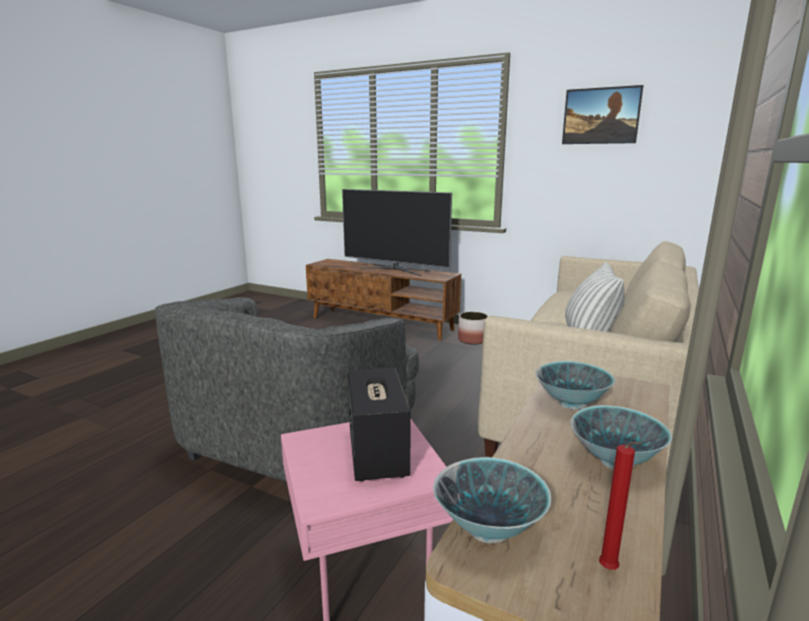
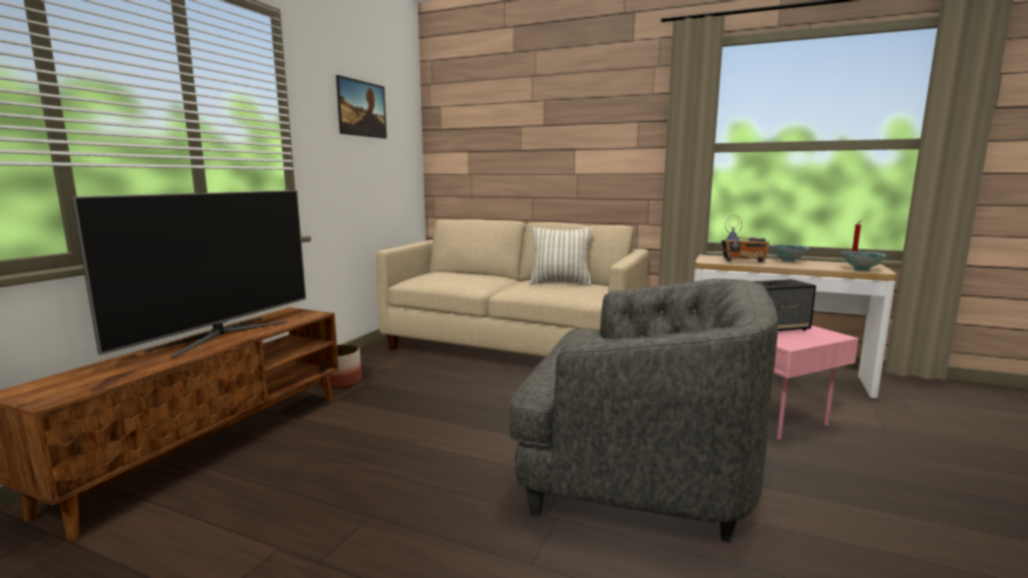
camera: 95 degrees left, 5 degrees down
bowl [535,361,615,410] -> radio [721,215,769,262]

